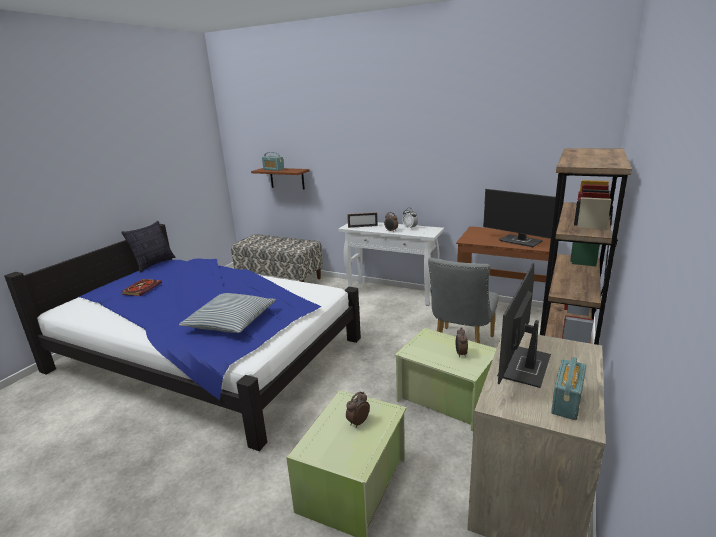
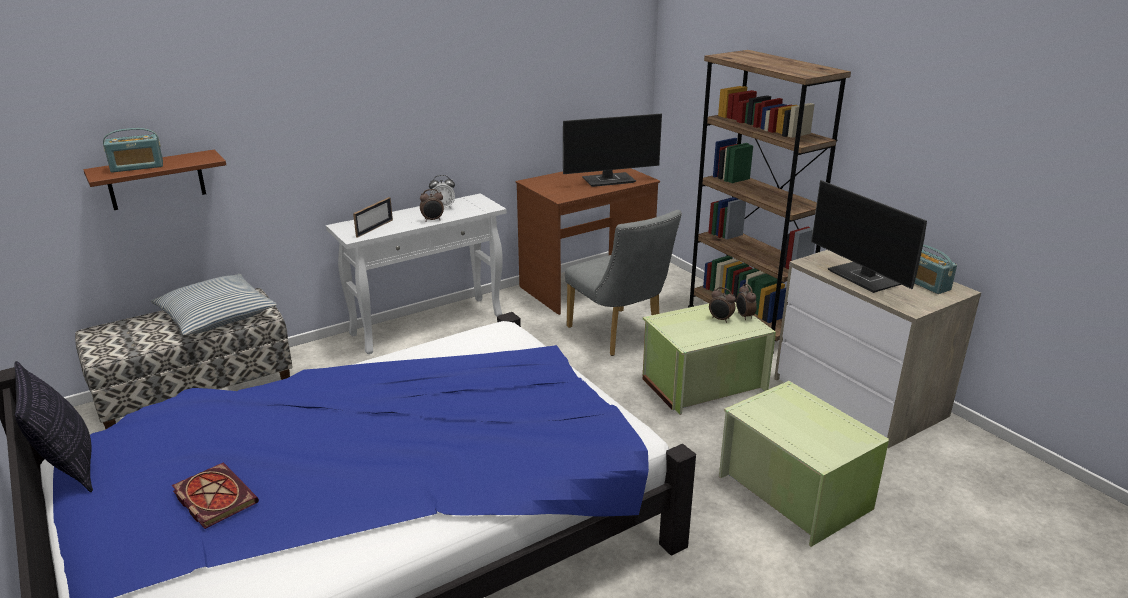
camera: 60 degrees left, 5 degrees up
pillow [179,293,276,333] -> pillow moved to [151,274,277,336]
alarm clock [346,391,370,428] -> alarm clock moved to [736,284,757,320]

